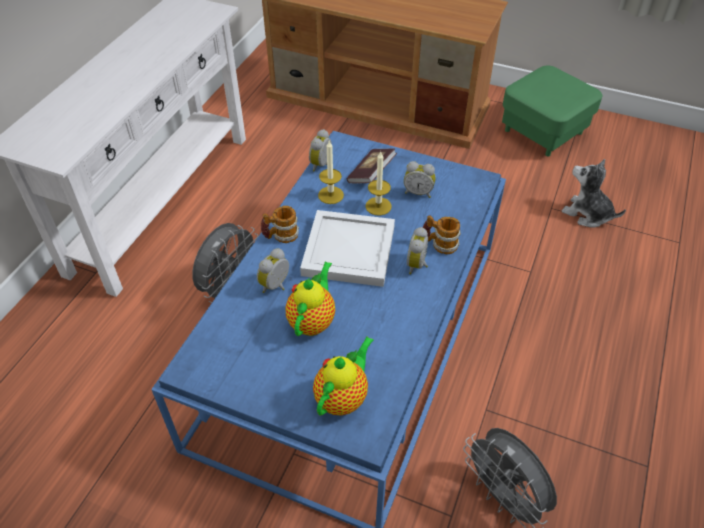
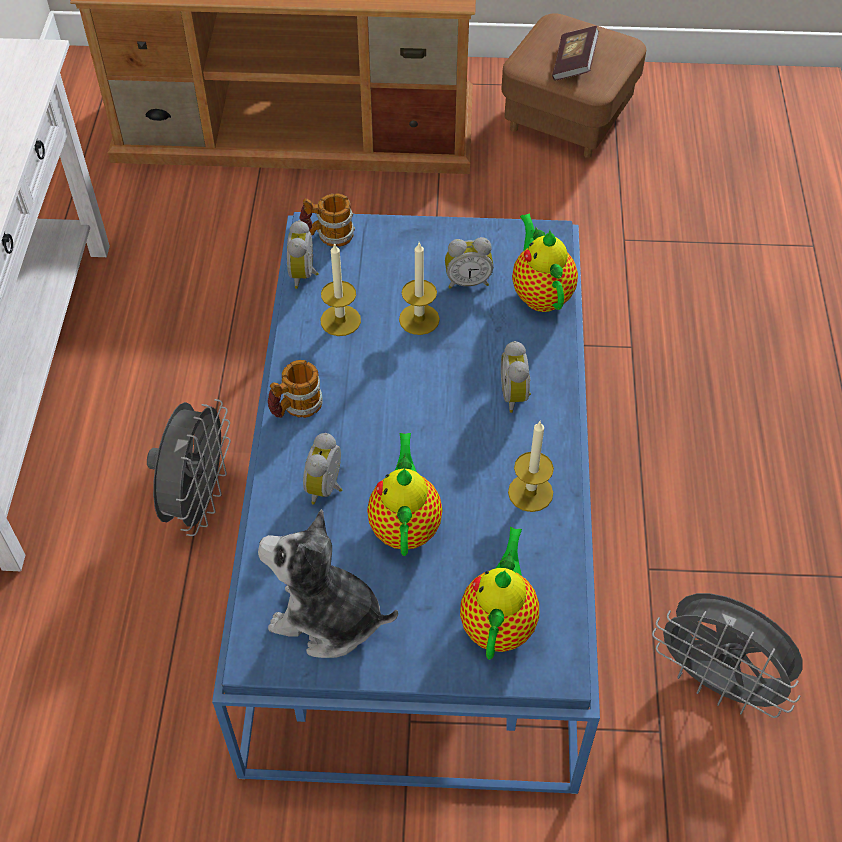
camera: 20 degrees left, 5 degrees up
white tray [300,210,395,287] -> none
book [347,148,397,183] -> book moved to [552,26,599,81]
mug [423,216,461,254] -> mug moved to [299,194,355,247]
green ottoman [502,65,602,157] -> brown ottoman [502,13,646,158]
plush toy [562,159,626,227] -> plush toy moved to [258,509,398,658]
none -> candle [508,420,554,512]
none -> teapot [512,214,578,312]

